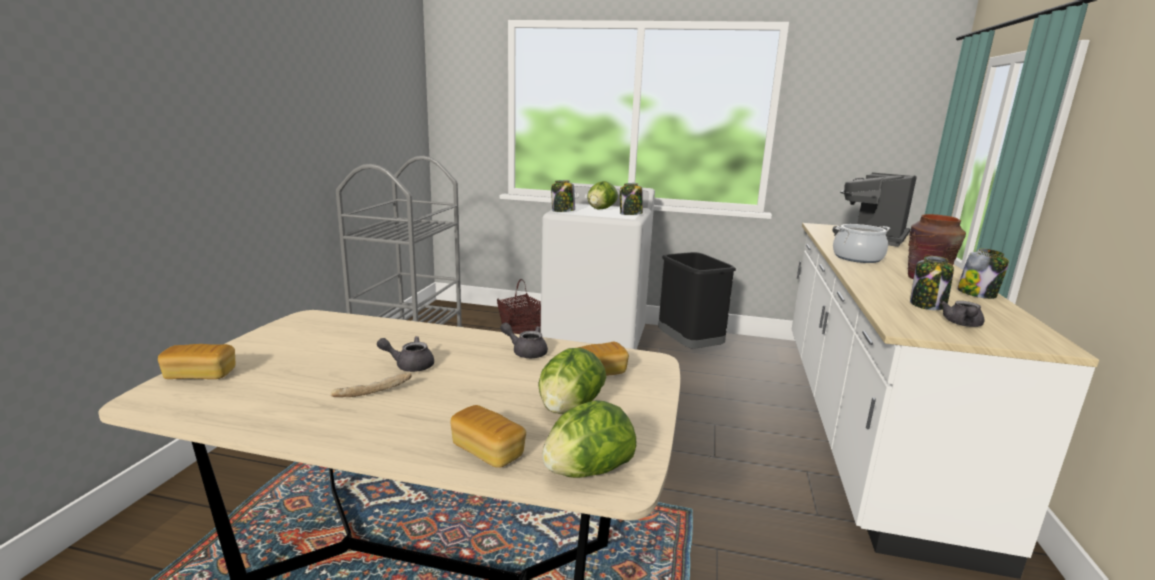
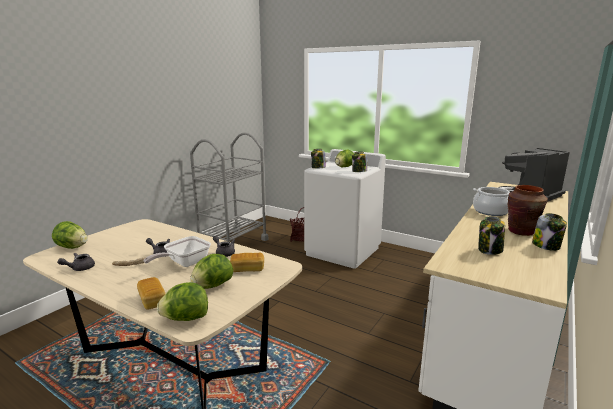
camera: 20 degrees right, 0 degrees up
bread [158,344,235,379] -> lettuce [52,221,88,249]
black trash can [658,252,736,348] -> none
grey teapot [940,301,984,327] -> grey teapot moved to [57,253,95,271]
none -> frying pan [144,236,211,267]

